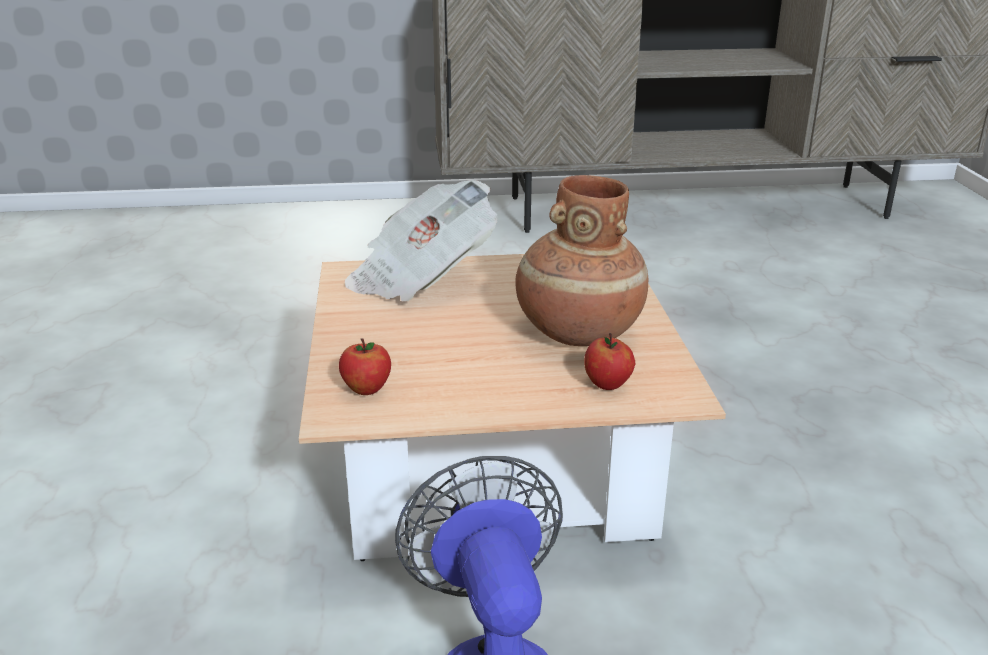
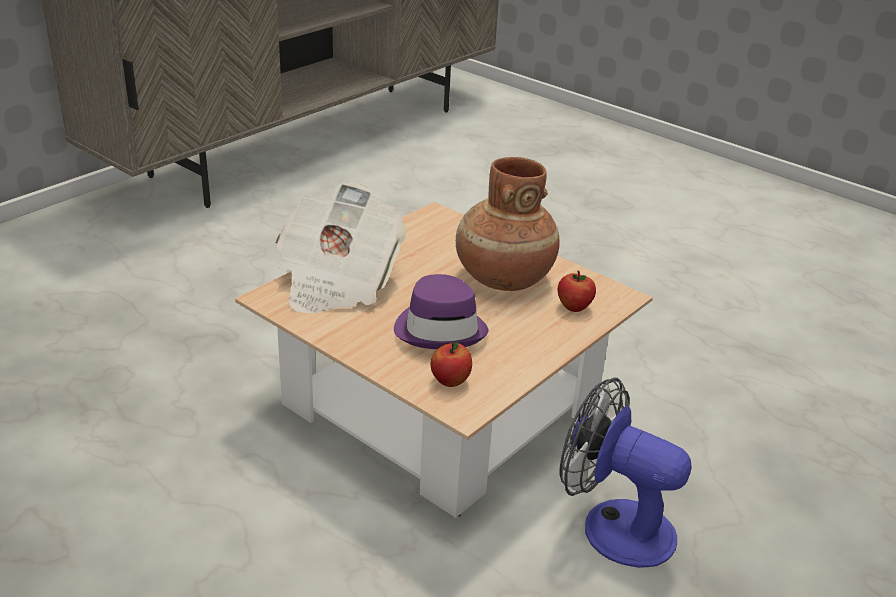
camera: 45 degrees left, 5 degrees up
none -> purple hat [394,274,489,349]

